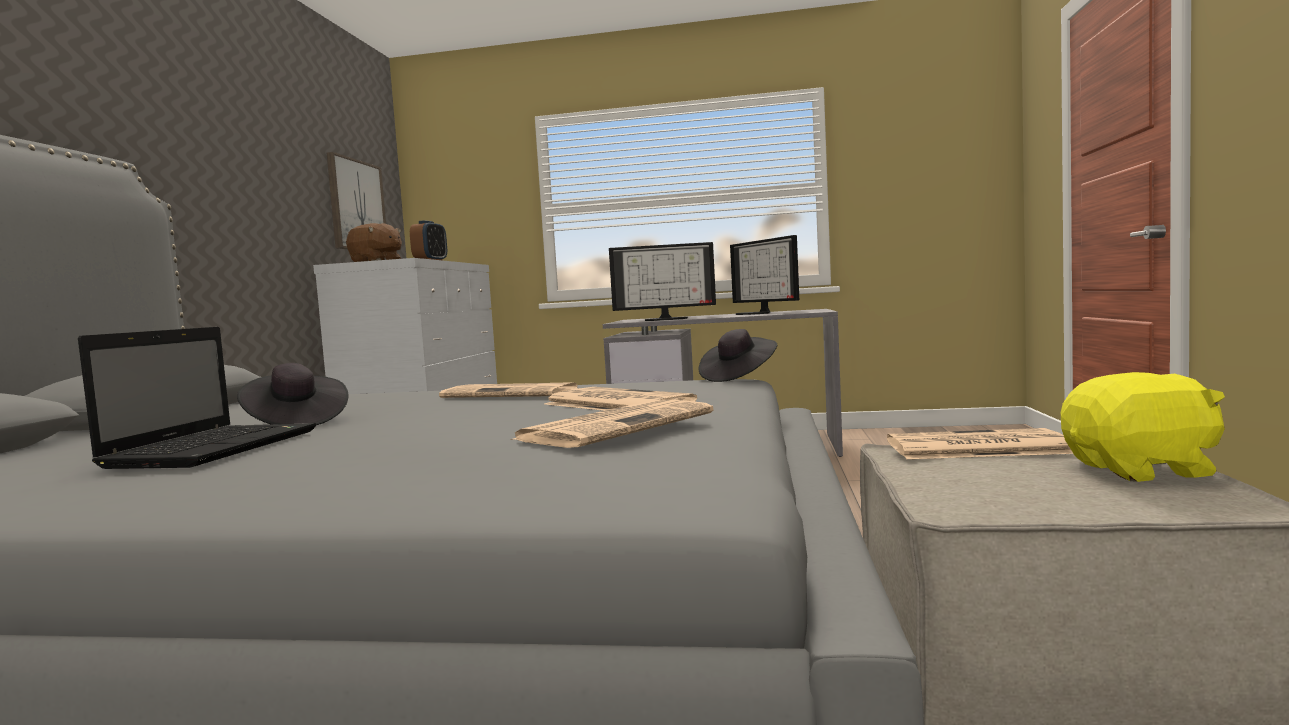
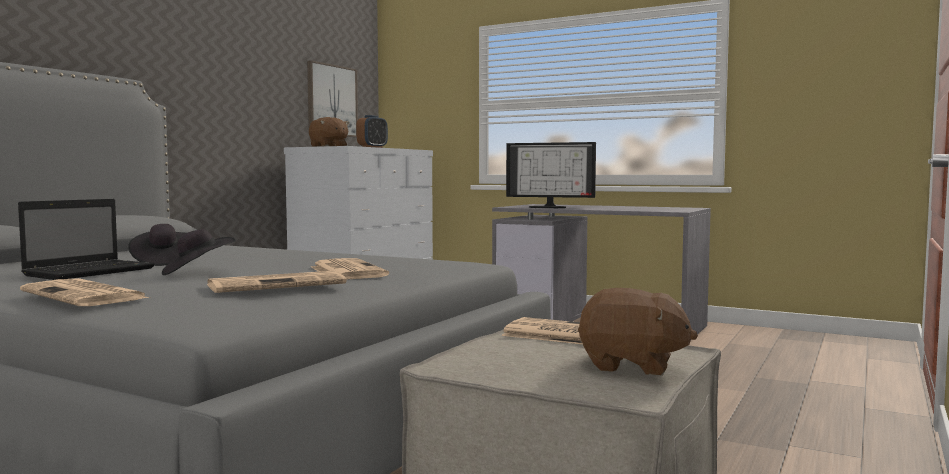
camera: 20 degrees right, 0 degrees up
newspaper [439,382,578,398] -> newspaper moved to [20,278,150,306]
black hat [698,329,777,382] -> black hat moved to [162,229,236,275]
monitor [730,235,799,315] -> none
yellow plush toy [1061,372,1225,482] -> brown plush toy [578,288,698,376]

